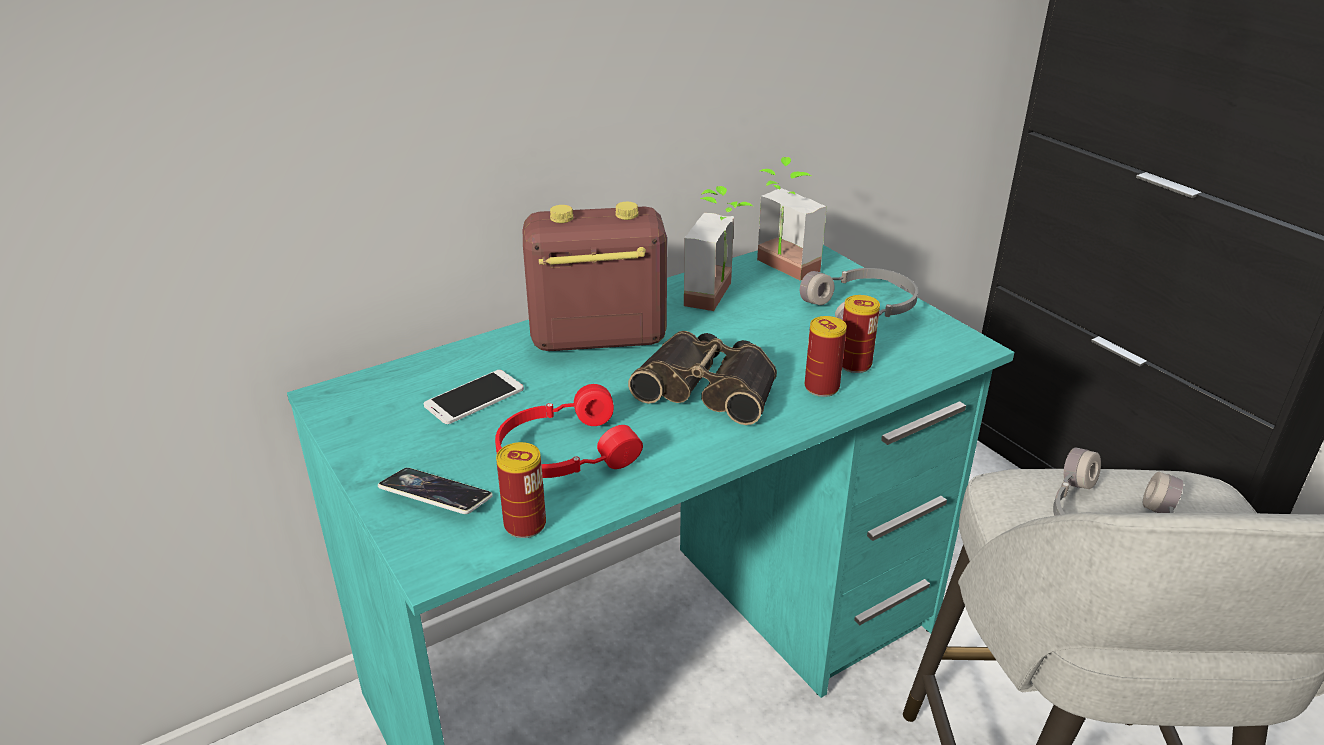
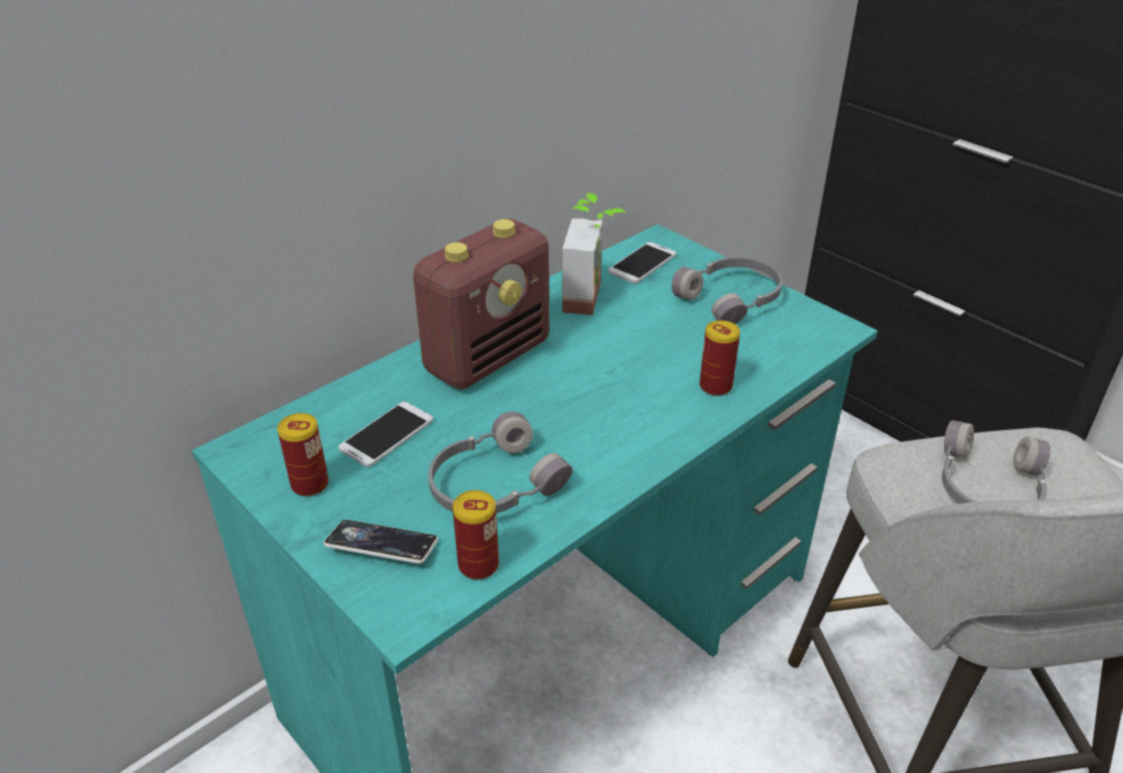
camera: 10 degrees left, 5 degrees up
red headphones [495,384,643,478] -> grey headphones [428,411,573,514]
radio [523,202,667,351] -> radio turned 150 degrees clockwise [413,218,549,390]
binoculars [628,331,777,425] -> none
potted plant [757,157,827,281] -> phone [608,242,676,284]
can [842,295,880,373] -> can moved to [277,413,329,497]

